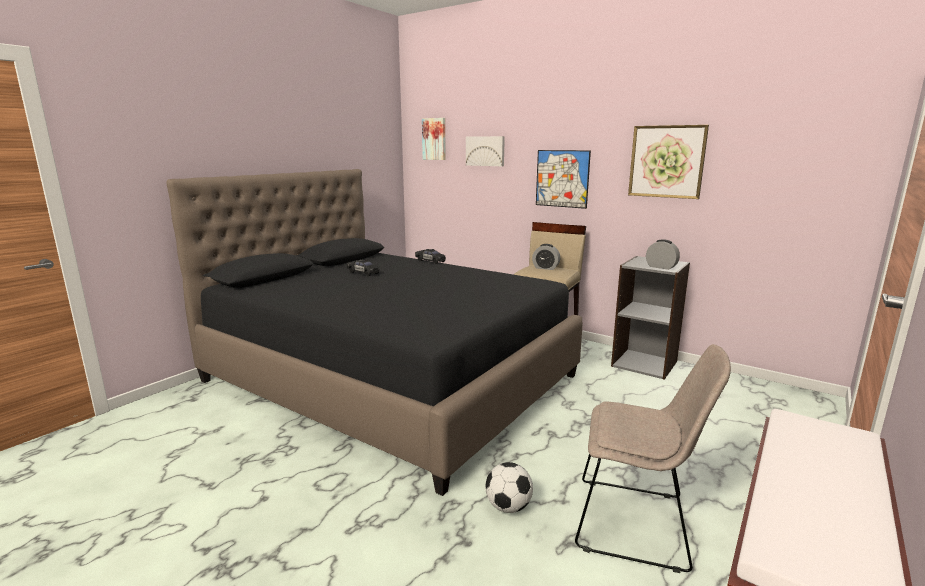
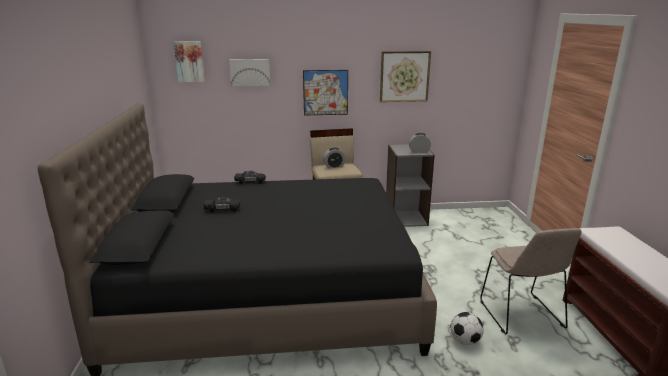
camera: 40 degrees left, 5 degrees up
beige chair [575,344,731,573] -> beige chair turned 105 degrees clockwise [480,228,582,334]

